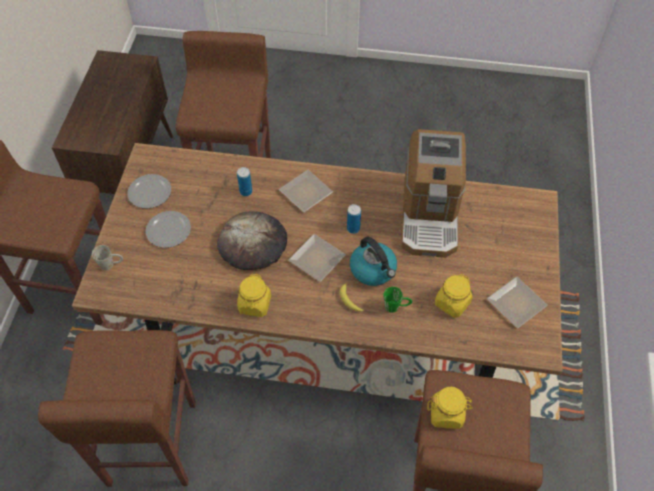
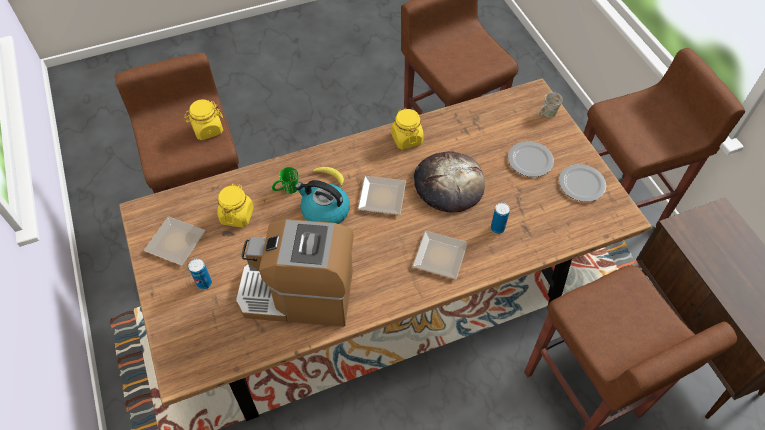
camera: 150 degrees right, 0 degrees up
can [347,204,361,234] -> can moved to [188,258,212,290]
coffee machine [401,129,466,258] -> coffee machine turned 60 degrees counterclockwise [236,219,354,327]

